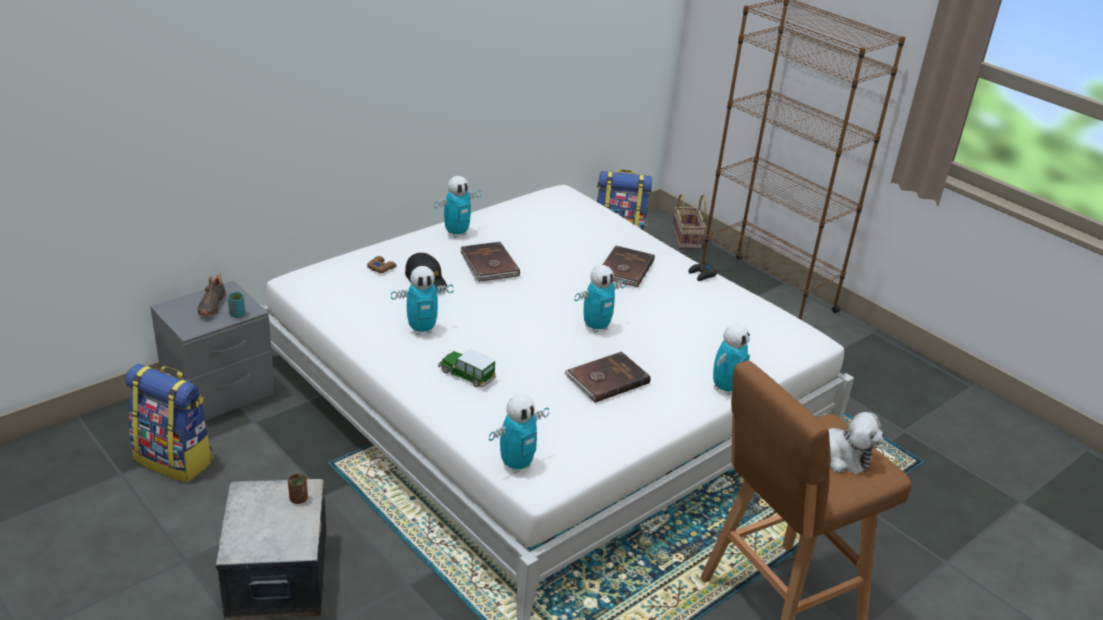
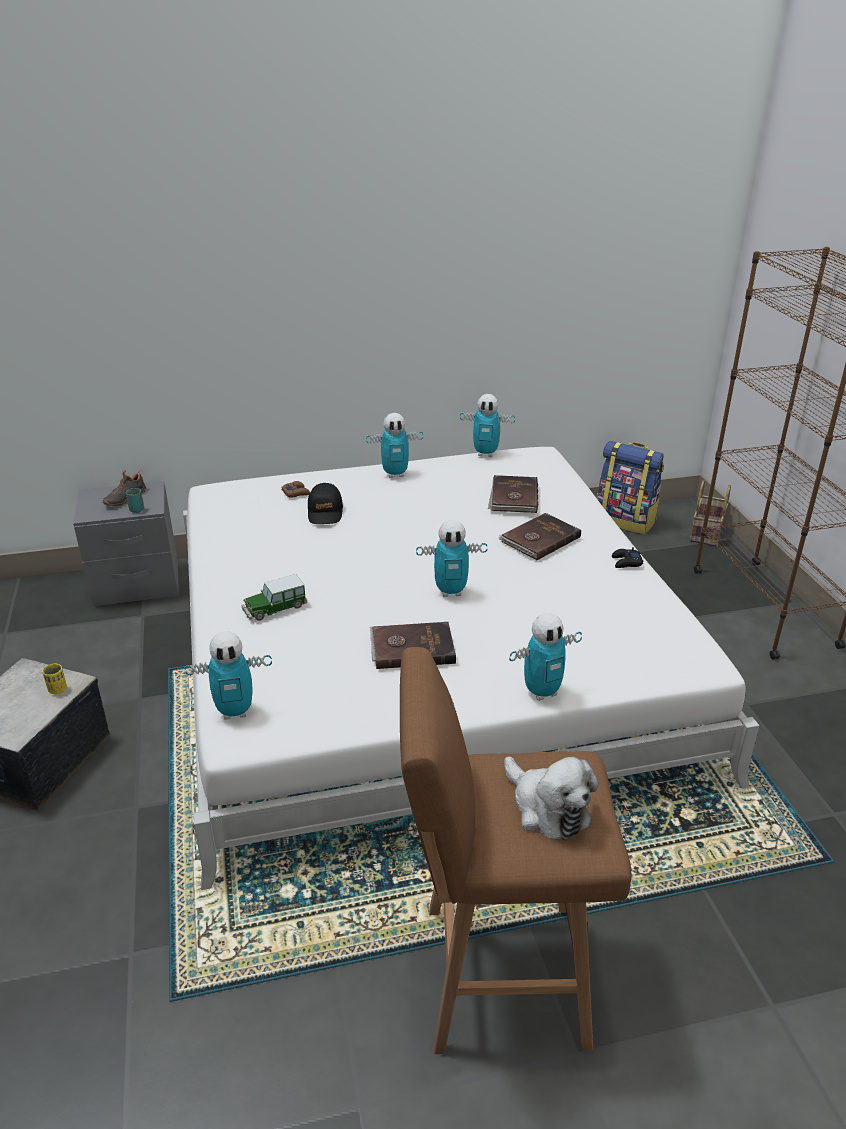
camera: 30 degrees right, 0 degrees up
backpack [125,364,213,482] -> none
brown cup [288,474,308,504] -> yellow cup [42,664,67,694]
toy robot [391,266,454,335] -> toy robot moved to [460,394,515,457]
toy car [438,349,496,388] -> toy car turned 90 degrees counterclockwise [241,574,307,621]
brown book [460,242,520,282] -> brown book moved to [488,475,538,513]

